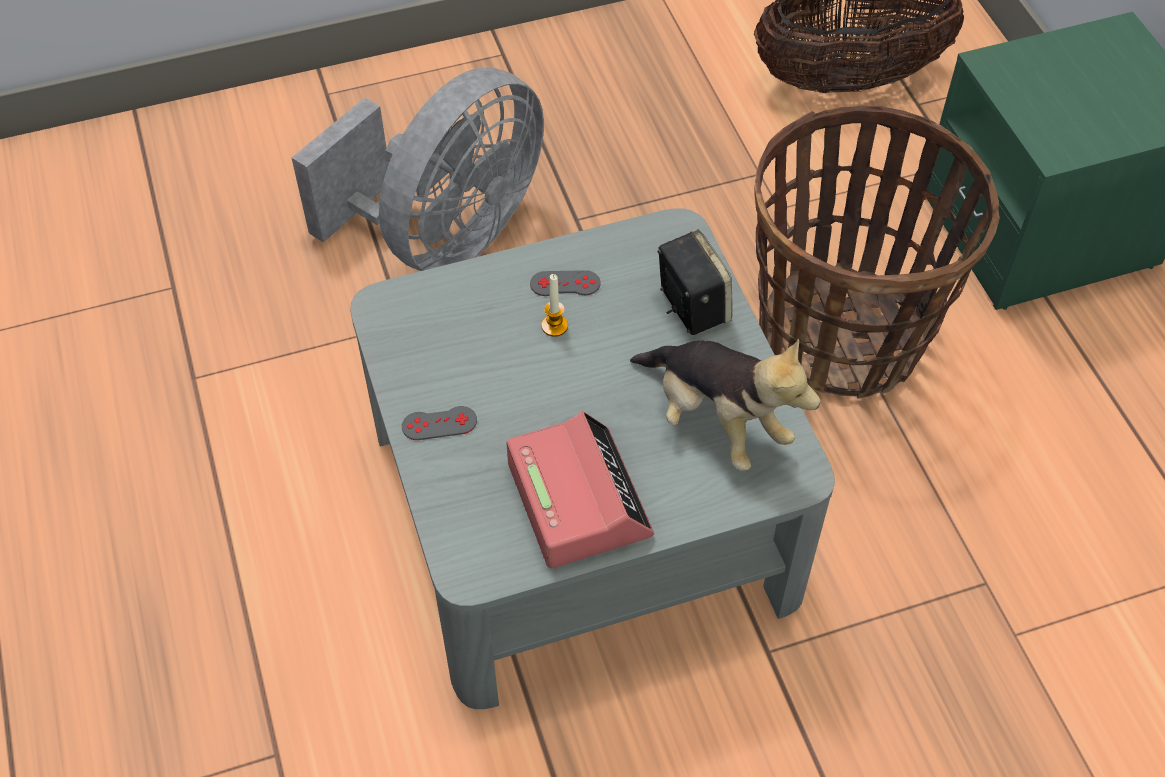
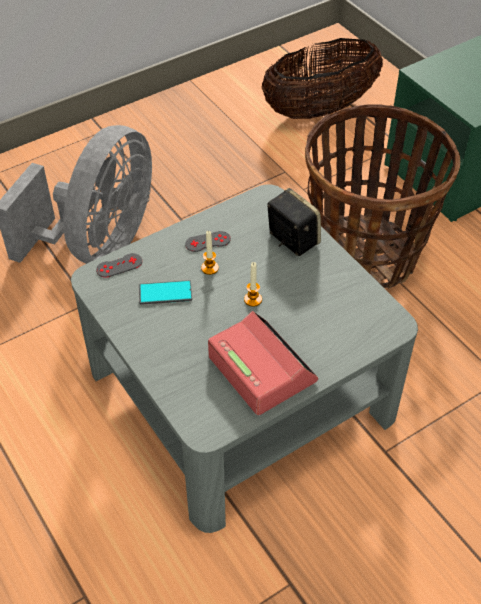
camera: 15 degrees left, 5 degrees down
grey game controller [402,406,477,440] -> grey game controller moved to [96,253,142,278]
plush toy [630,338,821,471] -> none
none -> phone [139,280,192,305]
none -> candle [244,262,262,307]

